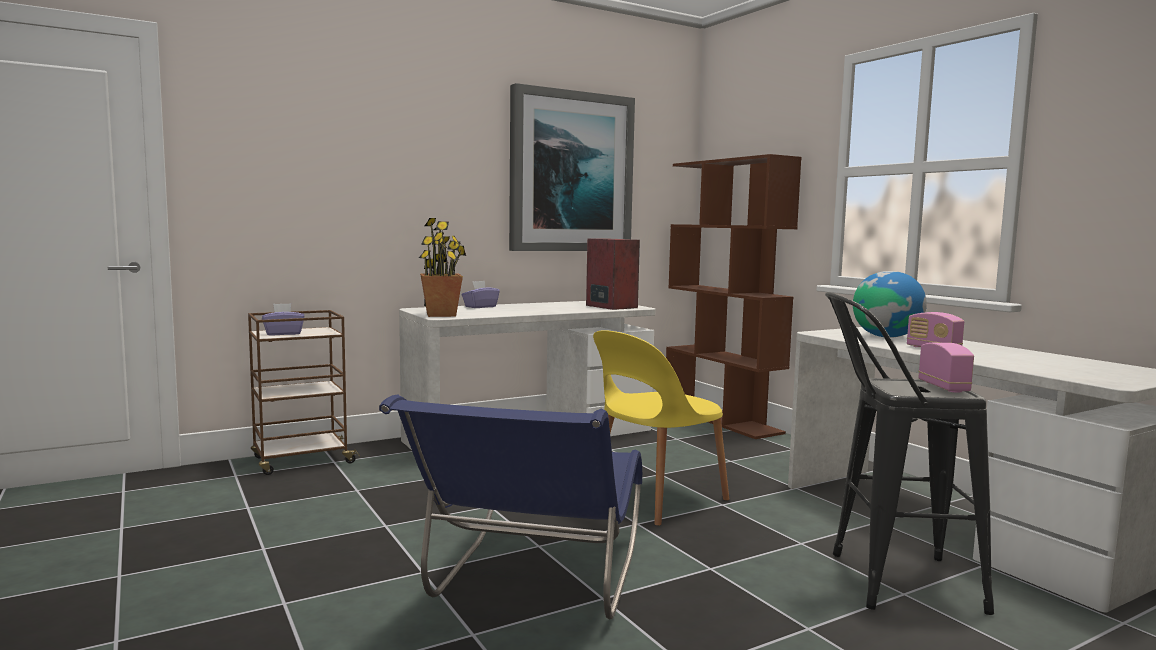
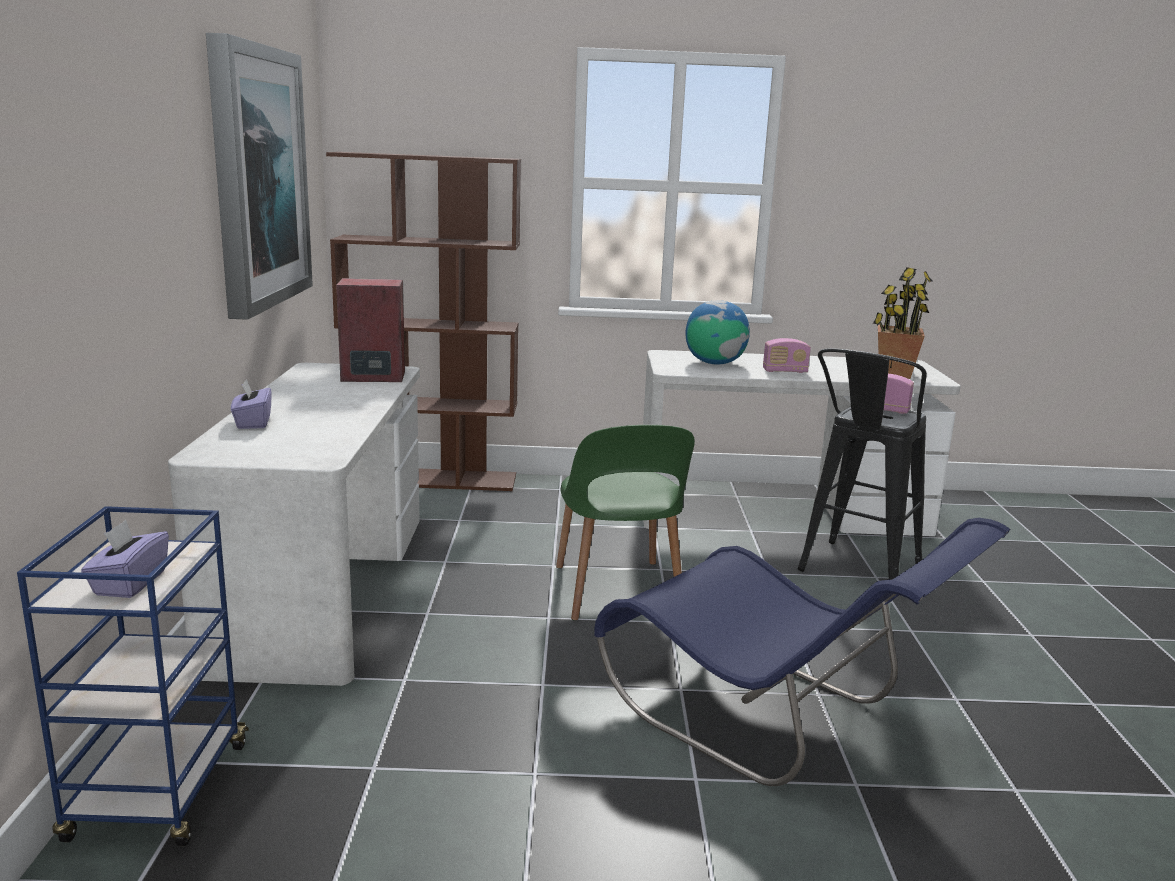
camera: 60 degrees left, 10 degrees up
brown cart [248,310,360,475] -> blue cart [17,506,249,846]
potted plant [419,218,466,317] -> potted plant moved to [873,267,932,379]
yellow chair [593,330,730,526] -> green chair [556,425,695,621]

